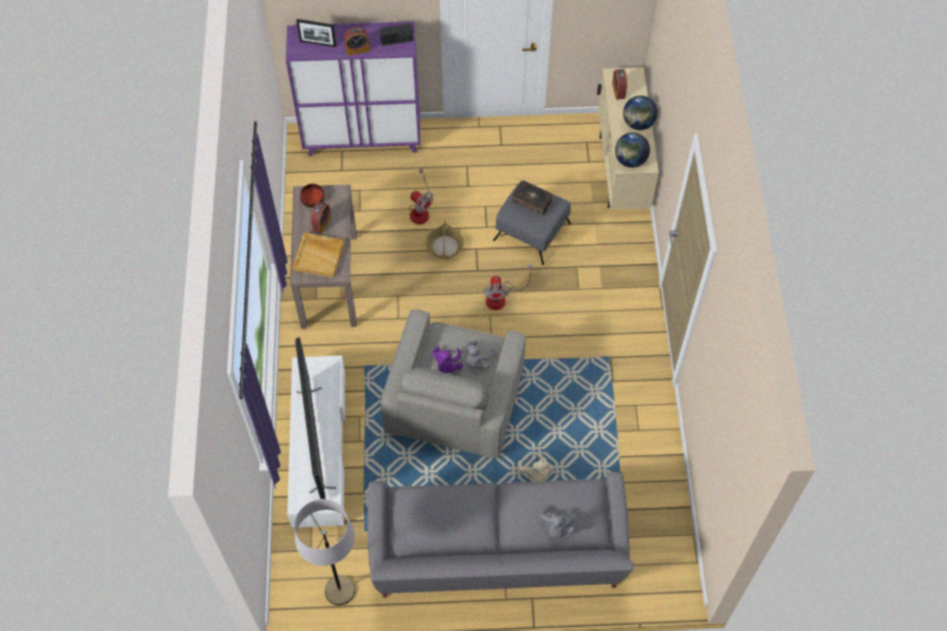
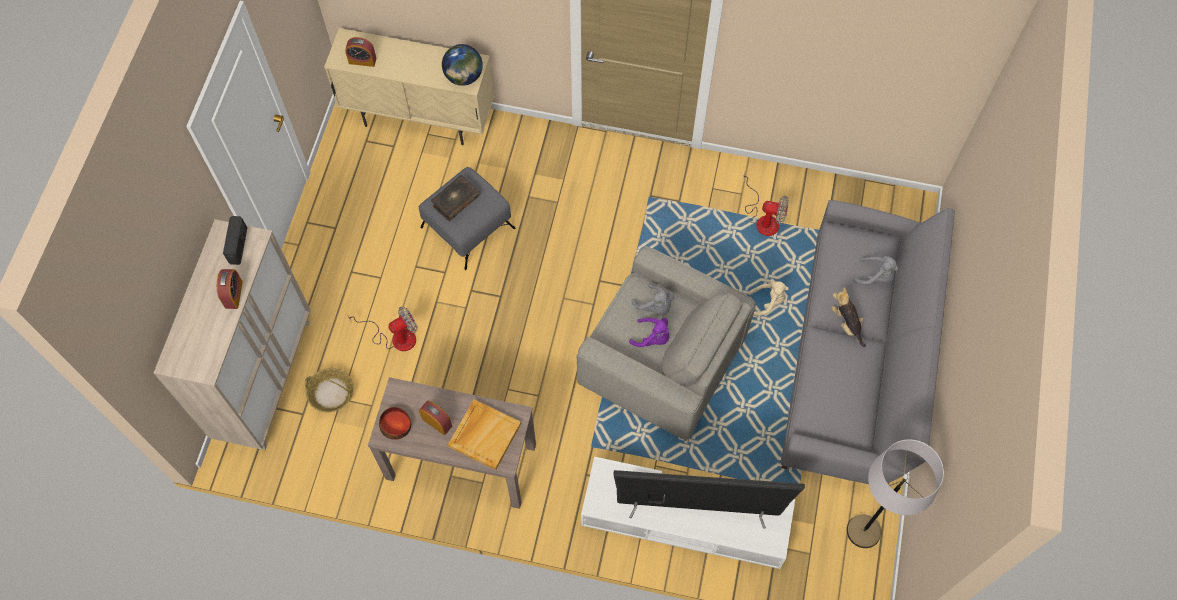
camera: 75 degrees left, 5 degrees up
purple cabinet [286,22,421,156] -> beige cabinet [154,219,311,450]
picture frame [296,19,336,47] -> none
basket [426,220,464,259] -> basket moved to [305,368,354,412]
fan [483,264,533,310] -> fan moved to [743,172,789,236]
globe [623,96,658,130] -> none
none -> plush toy [832,288,866,348]

